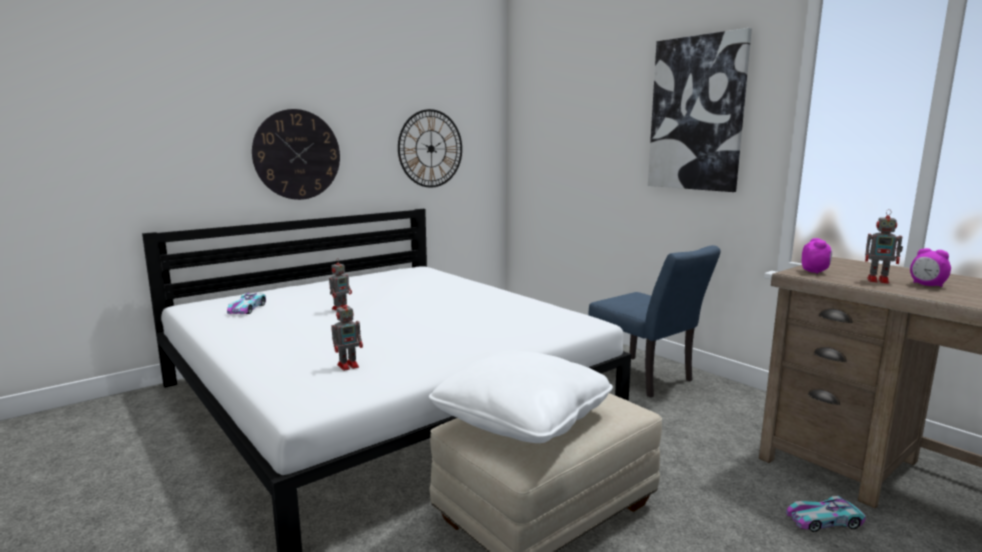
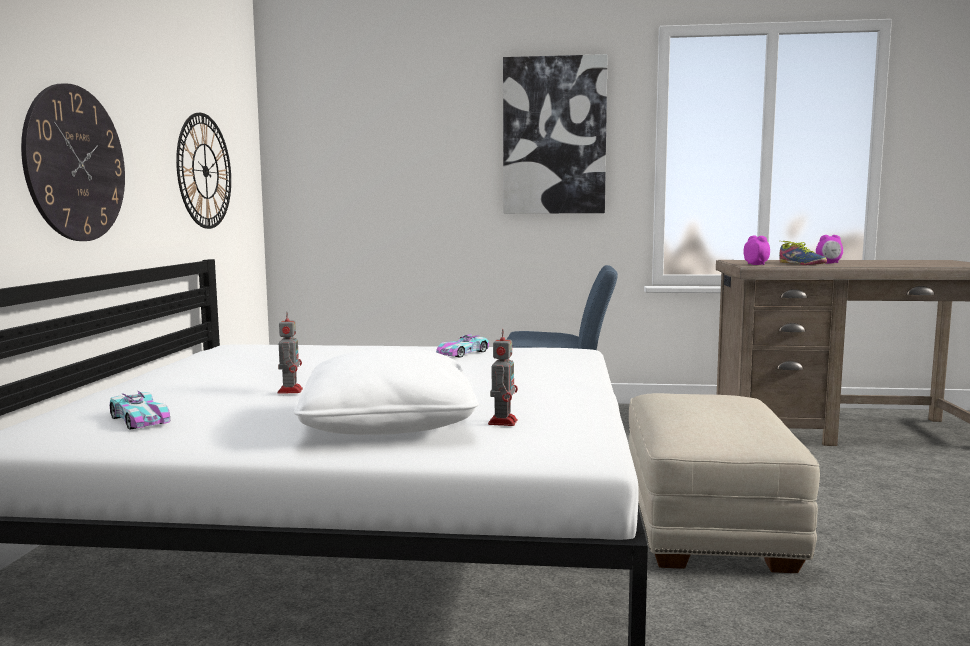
camera: 45 degrees left, 5 degrees down
white pillow [429,351,613,443] -> white pillow moved to [294,349,479,435]
toy car [786,496,866,532] -> toy car moved to [436,334,489,358]
toy robot [865,209,903,284] -> shoe [779,241,827,265]

